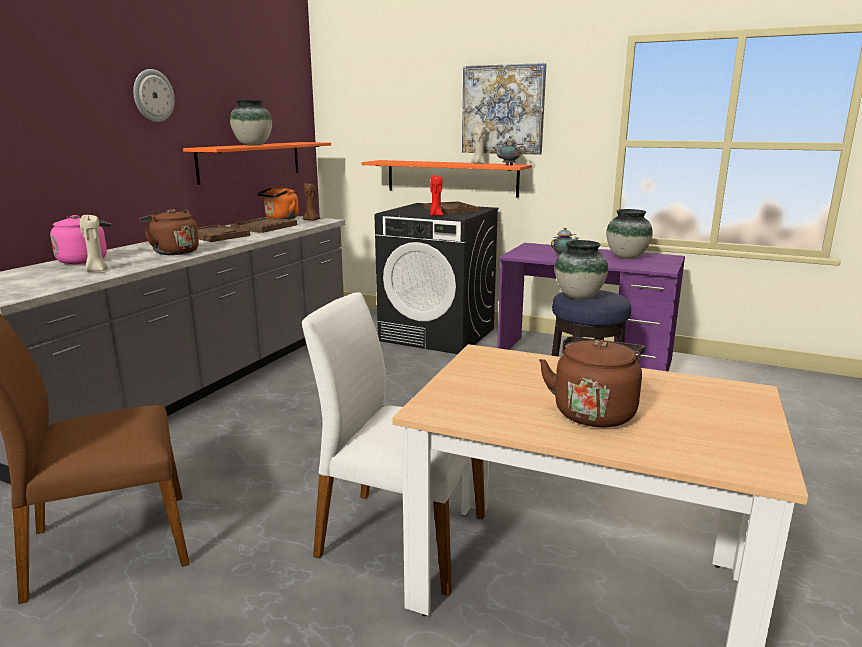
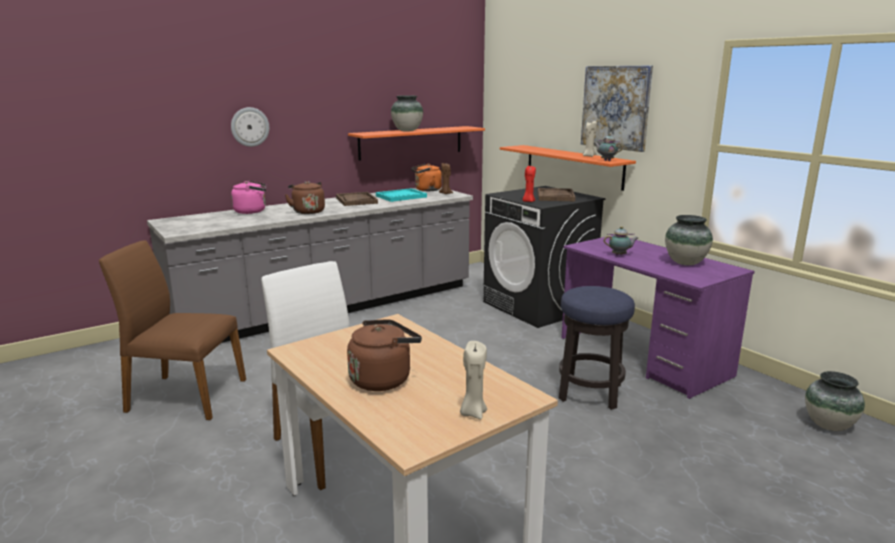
camera: 30 degrees right, 0 degrees up
beige candle [80,215,108,272] -> beige candle moved to [460,341,487,419]
wall clock [133,69,174,122] -> wall clock moved to [231,107,269,147]
brown tray [230,217,297,233] -> turquoise tray [376,188,427,202]
vase [555,240,608,299] -> vase moved to [805,371,865,431]

